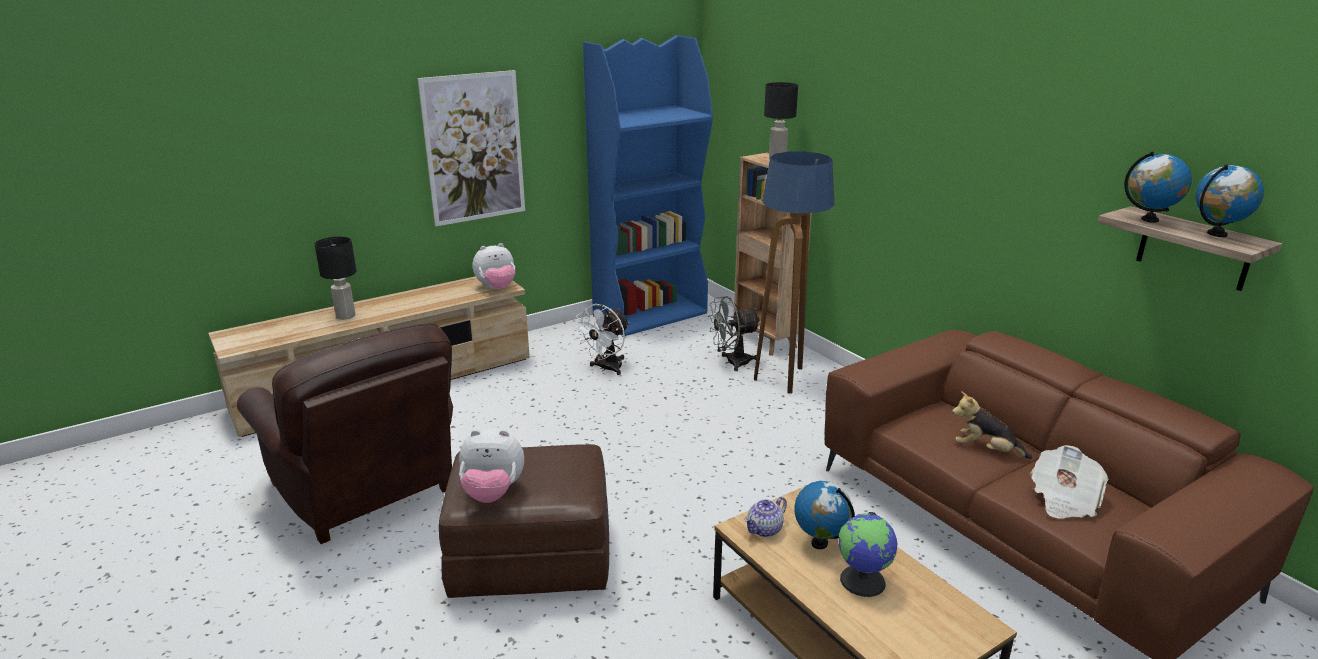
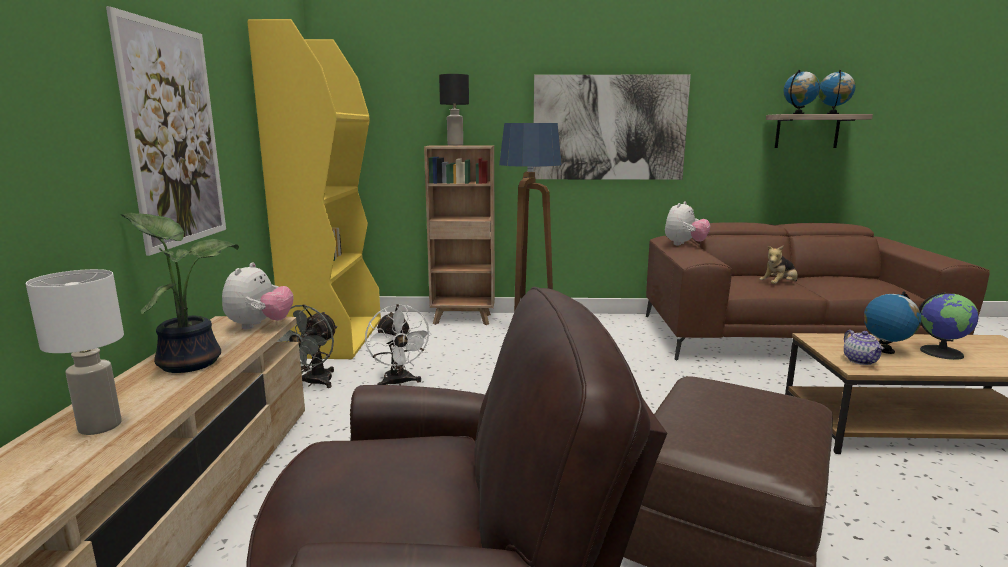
camera: 55 degrees left, 10 degrees down
black table lamp [314,237,356,320] -> white table lamp [26,269,124,435]
plush toy [459,429,524,503] -> plush toy moved to [665,201,710,245]
blue bookcase [583,35,713,336] -> yellow bookcase [247,19,381,359]
grey fan [708,296,760,371] -> grey fan moved to [278,304,338,388]
newspaper [1030,445,1108,519] -> none
none -> potted plant [121,213,239,373]
none -> picture [533,74,691,180]

